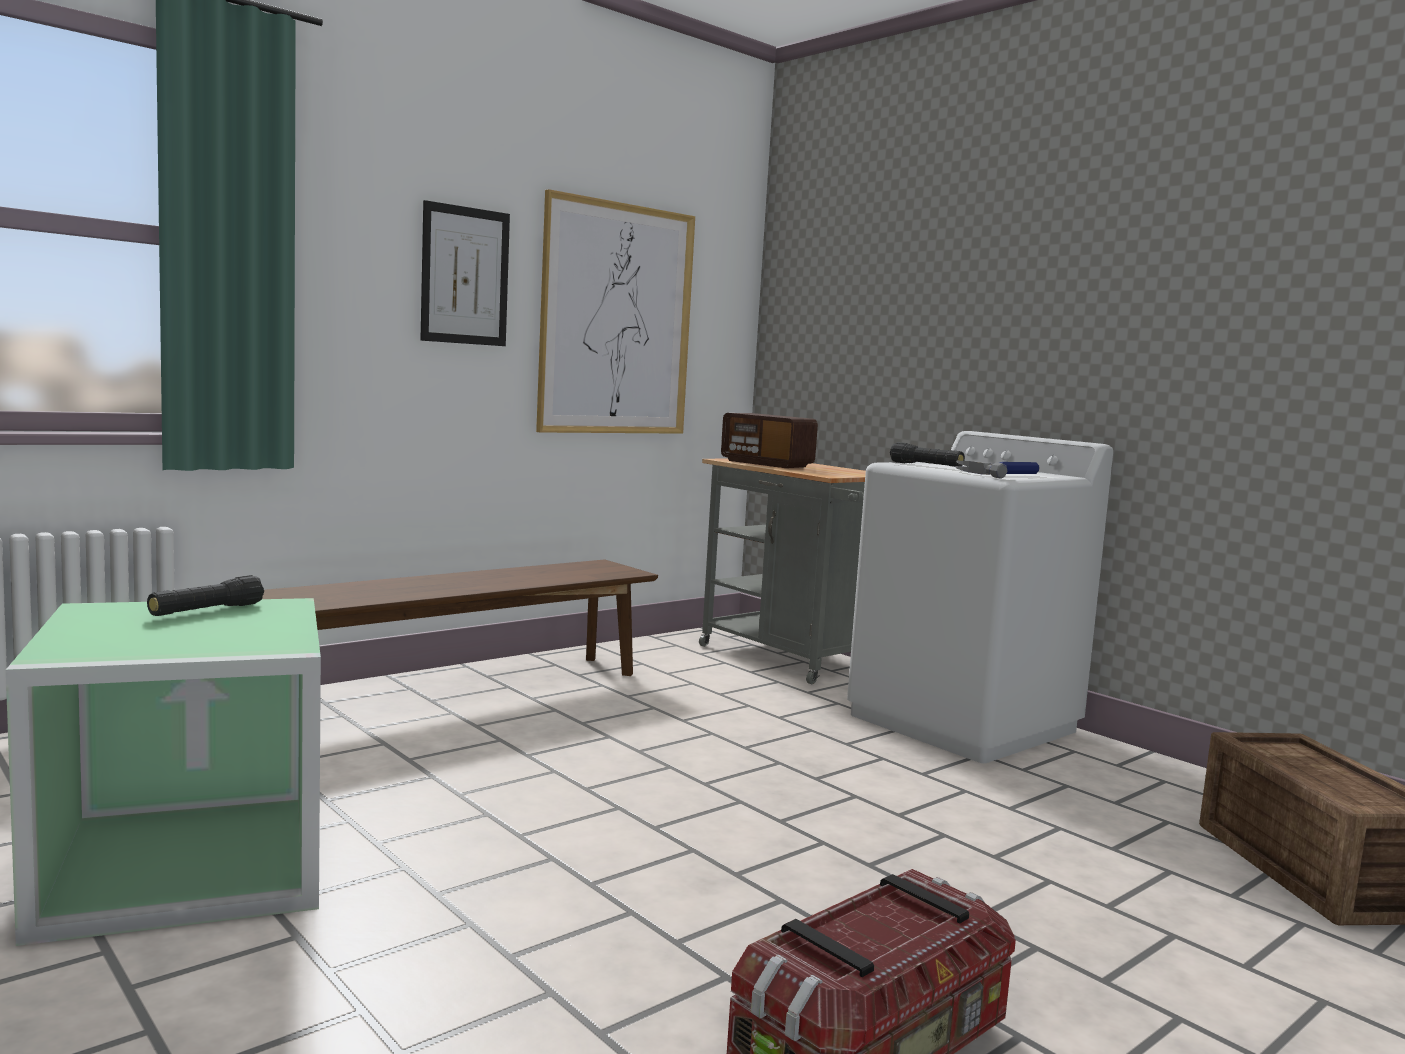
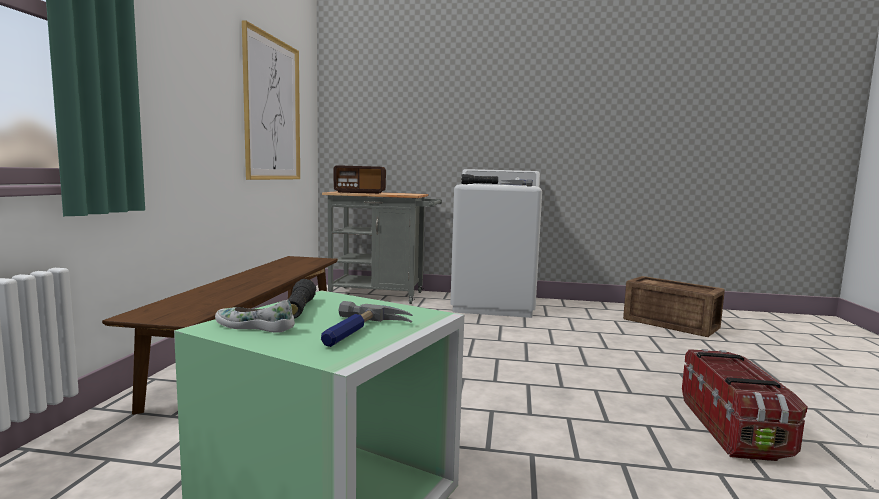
camera: 40 degrees left, 0 degrees up
picture [420,200,510,346] -> none
none -> white shoe [215,300,295,333]
none -> hammer [321,301,412,347]

